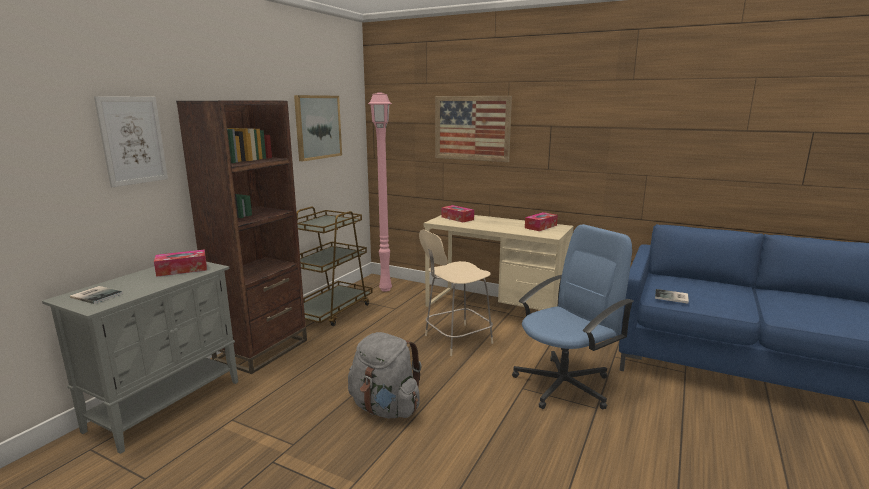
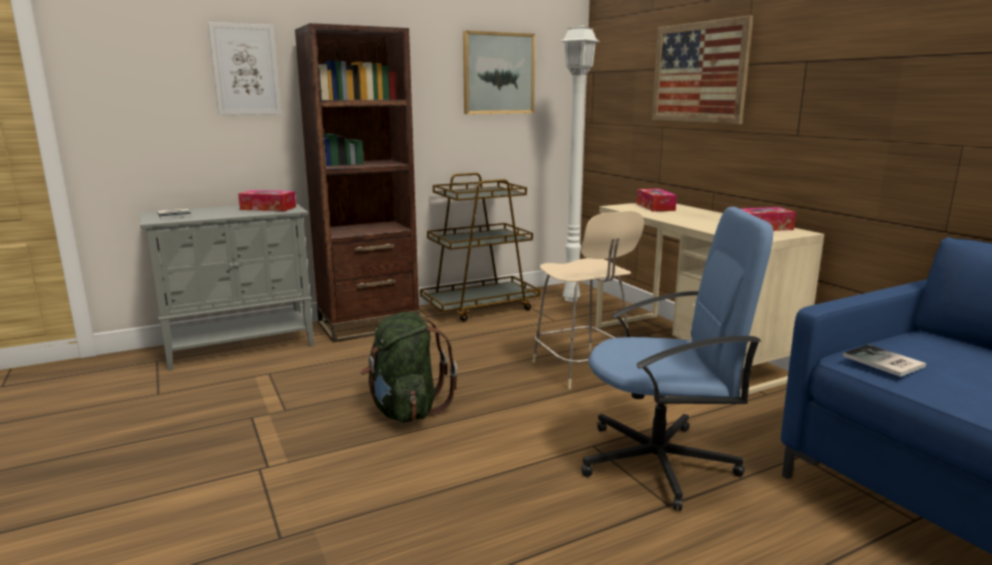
camera: 35 degrees right, 0 degrees up
grey backpack [348,332,422,418] -> green backpack [360,312,457,422]
pink floor lamp [368,92,392,291] -> white floor lamp [561,25,600,302]
beige chair [419,230,493,356] -> beige chair turned 120 degrees counterclockwise [532,211,644,389]

